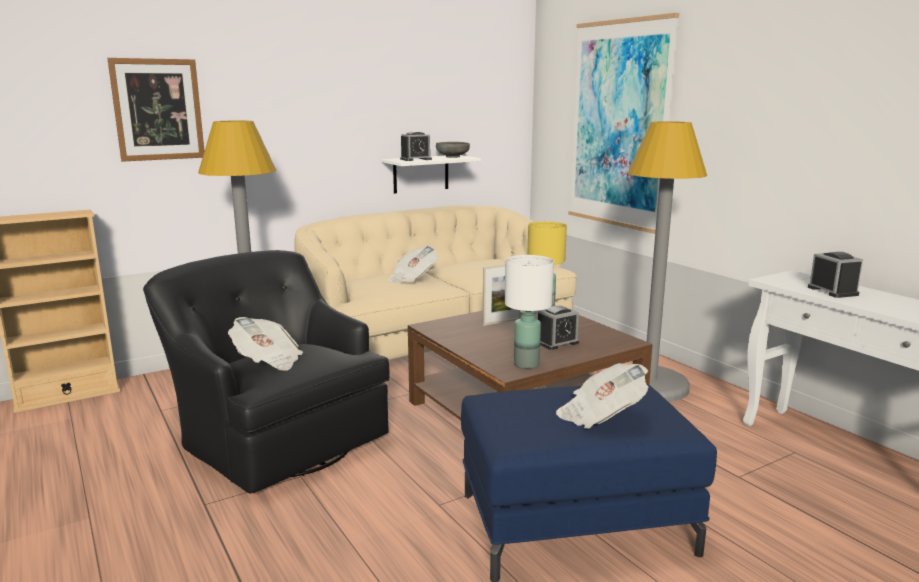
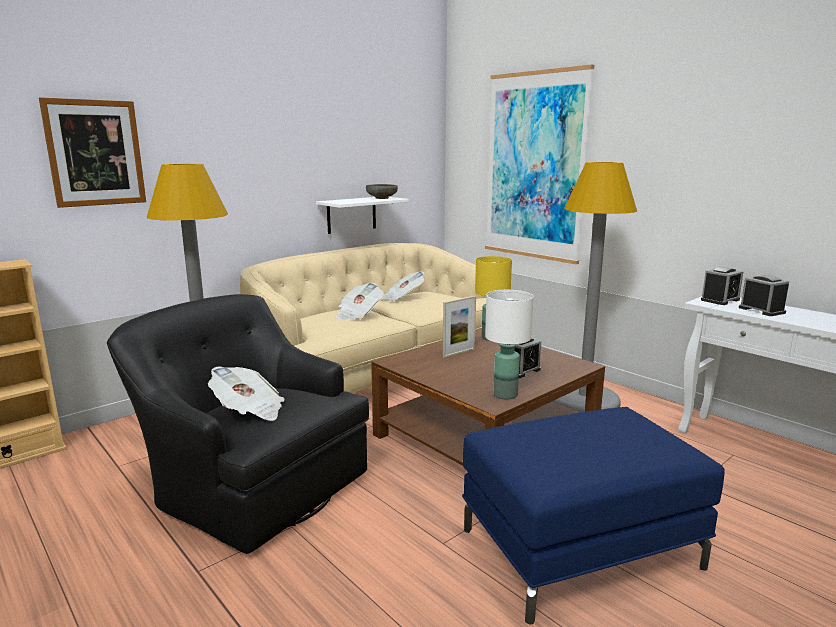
camera: 10 degrees left, 0 degrees up
alarm clock [400,131,432,161] -> alarm clock moved to [701,267,743,305]
newspaper [556,363,648,429] -> newspaper moved to [382,271,425,301]

